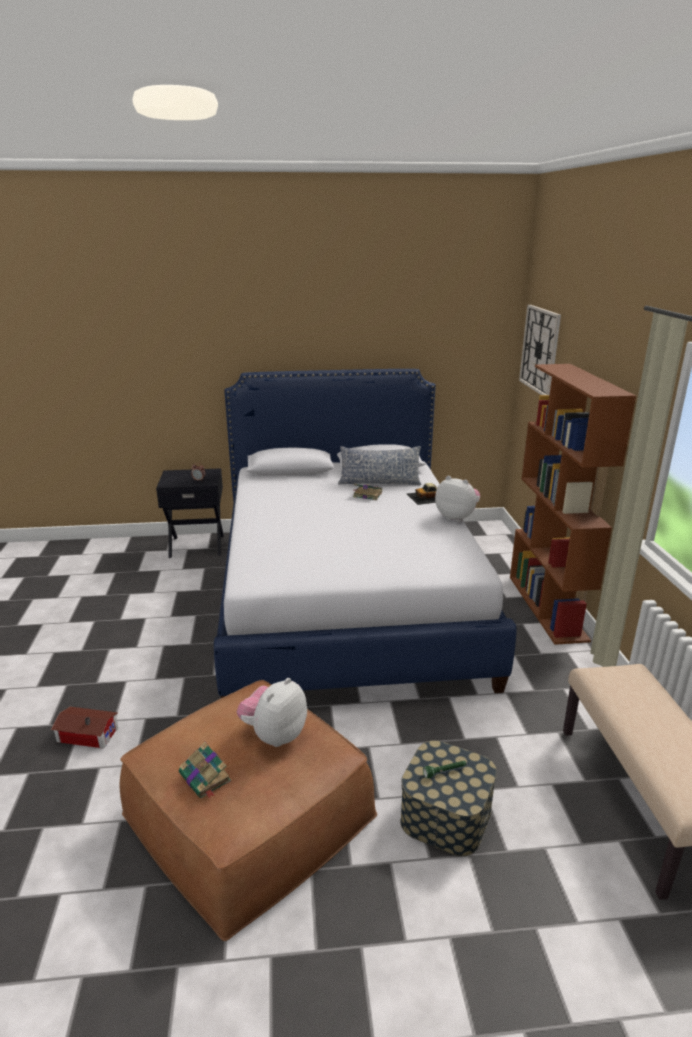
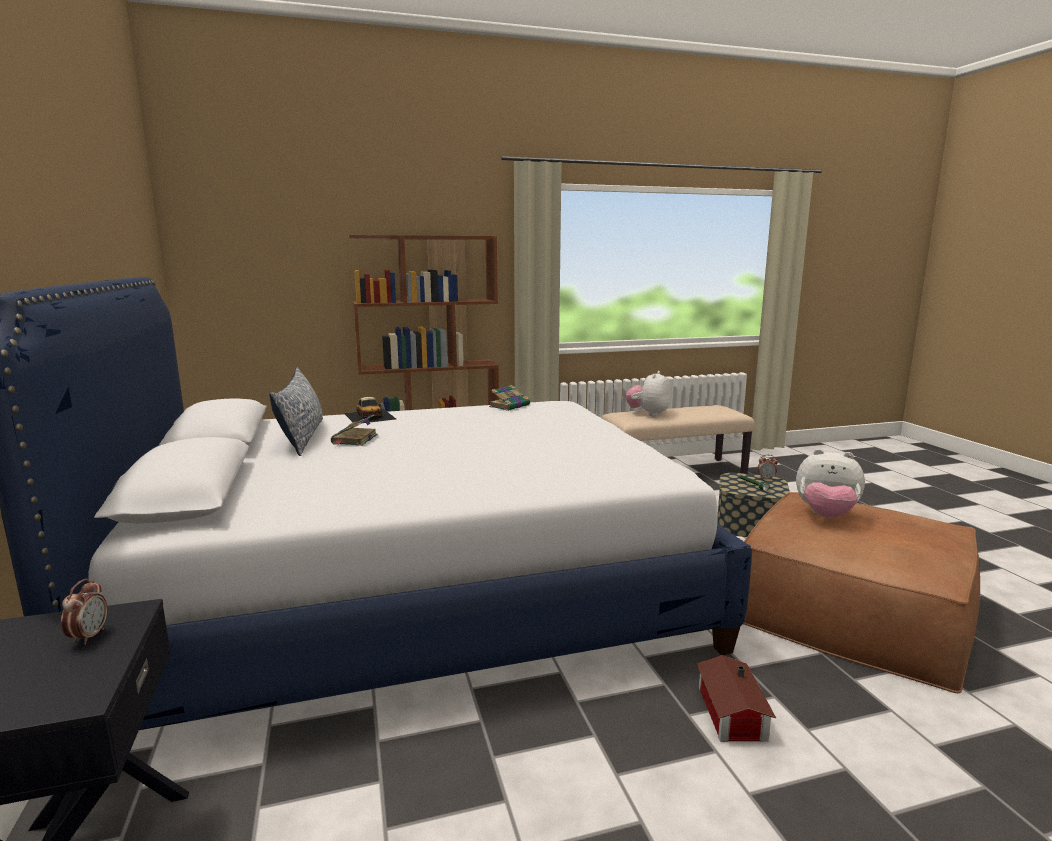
camera: 100 degrees left, 10 degrees down
toy house [51,707,118,749] -> toy house moved to [696,655,776,742]
book [179,742,231,799] -> book moved to [489,385,530,411]
plush toy [435,476,480,522] -> plush toy moved to [626,371,670,417]
wall clock [519,305,561,395] -> none
none -> alarm clock [758,455,778,480]

